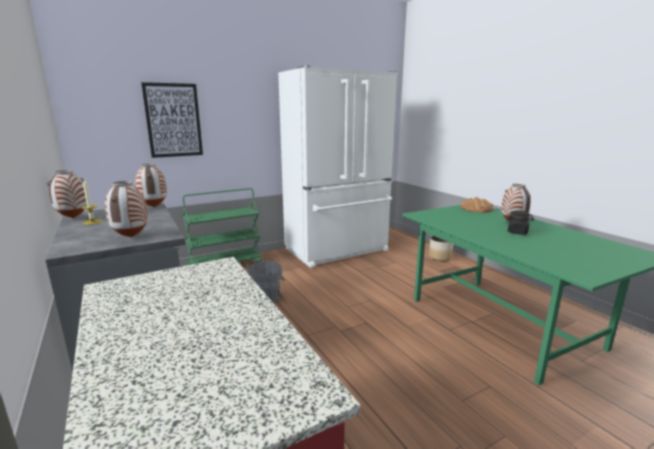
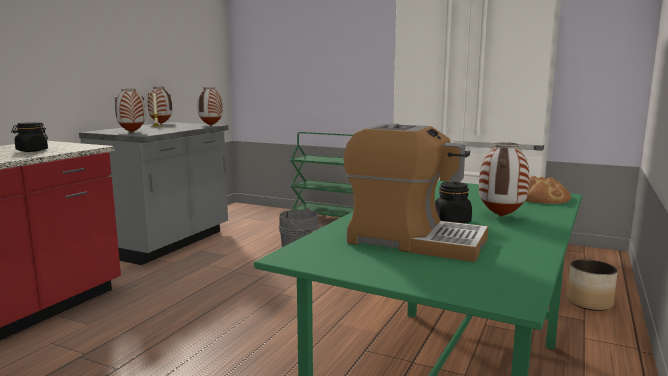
camera: 55 degrees right, 5 degrees down
picture [141,82,203,158] -> none
none -> black jar [11,122,48,152]
none -> coffee machine [344,123,488,262]

